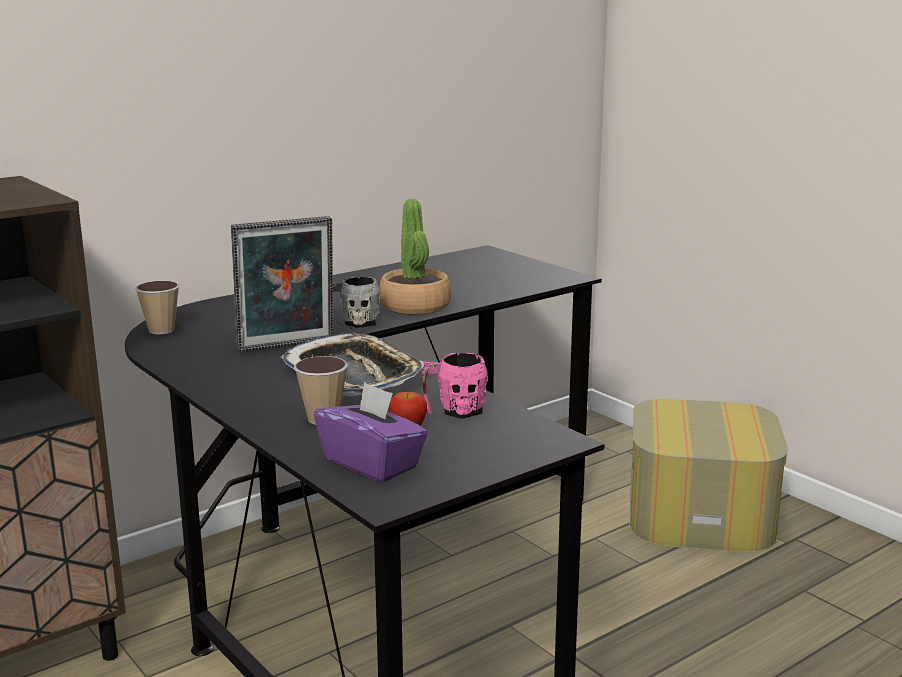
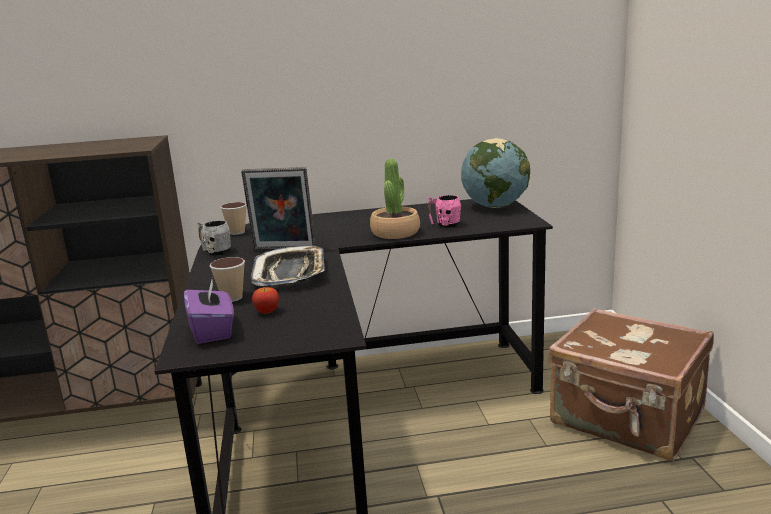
camera: 30 degrees right, 0 degrees up
grey mug [333,277,380,328] -> grey mug moved to [197,220,231,255]
pink mug [422,353,488,419] -> pink mug moved to [428,195,461,228]
ottoman [630,399,788,552] -> brown suitcase [548,308,714,461]
none -> globe [461,138,530,208]

